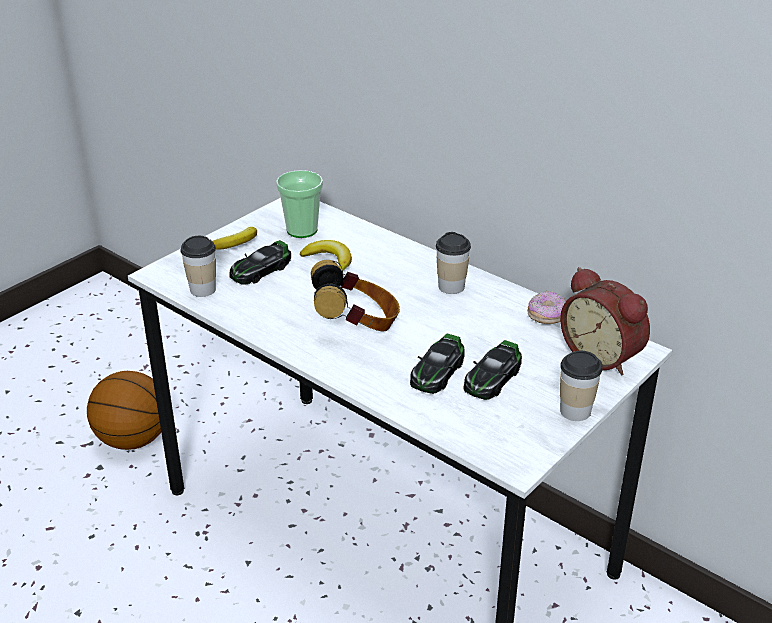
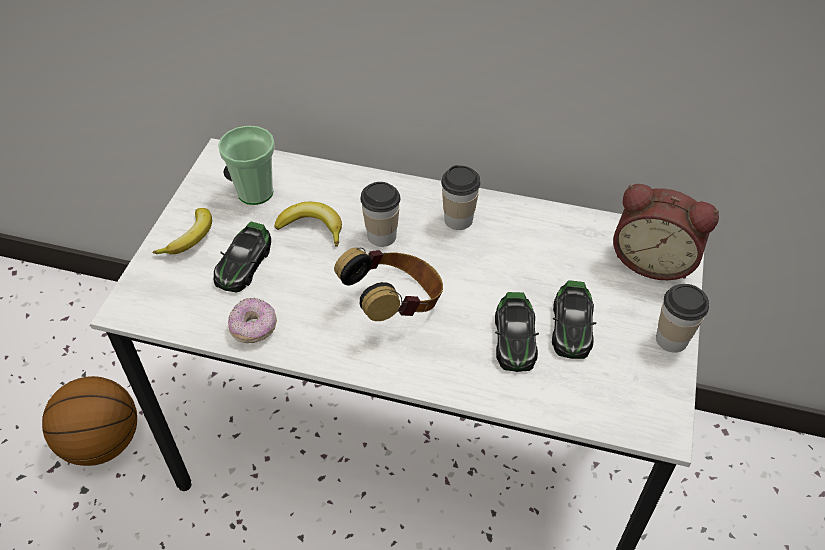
camera: 25 degrees left, 15 degrees up
cup [180,236,216,297] -> cup moved to [361,182,400,247]
donut [527,291,566,324] -> donut moved to [228,298,277,343]

